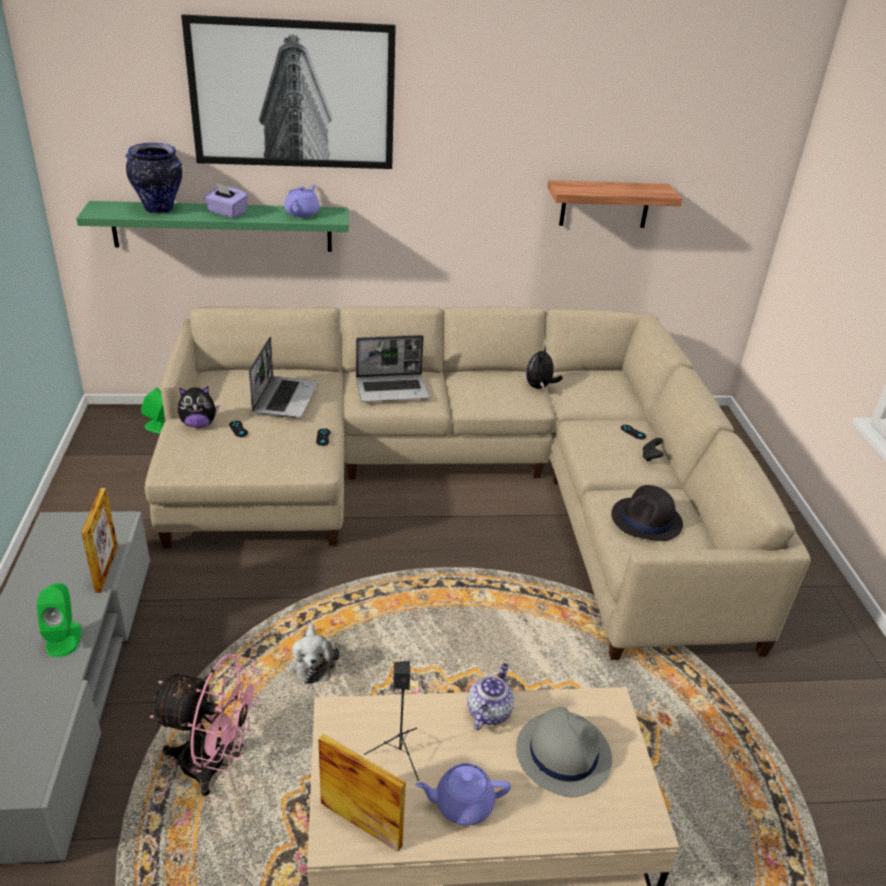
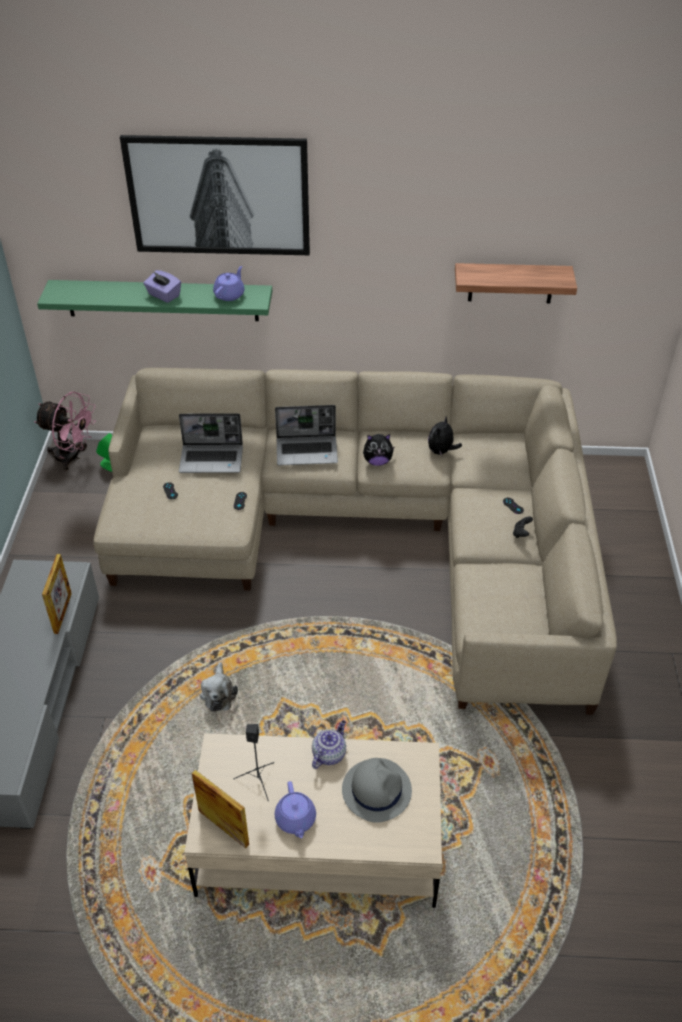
camera: 10 degrees right, 10 degrees up
green speaker [36,583,82,657] -> none
vase [126,143,182,214] -> none
pink fan [150,654,261,796] -> pink fan moved to [34,392,96,471]
plush toy [178,386,219,428] -> plush toy moved to [363,434,395,466]
laptop [249,337,318,418] -> laptop turned 75 degrees clockwise [179,413,243,473]
purple teapot [415,763,511,825] -> purple teapot turned 105 degrees counterclockwise [275,781,316,838]
black hat [611,485,683,541] -> none

